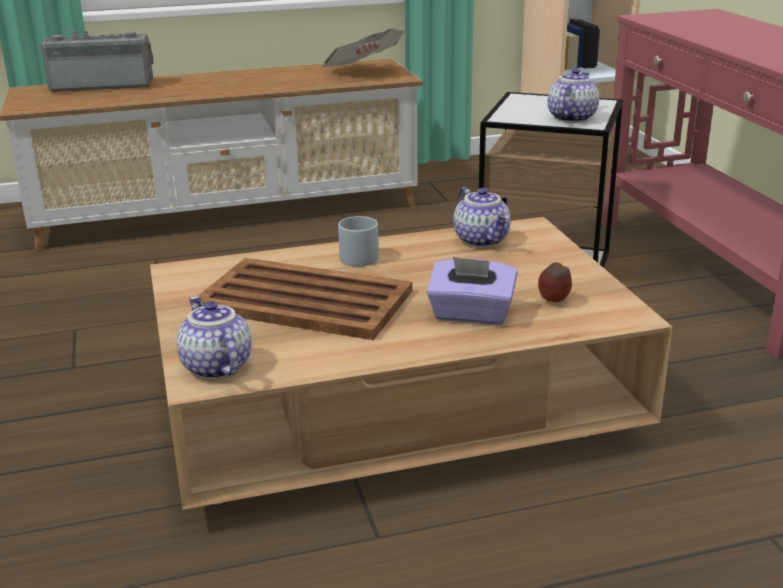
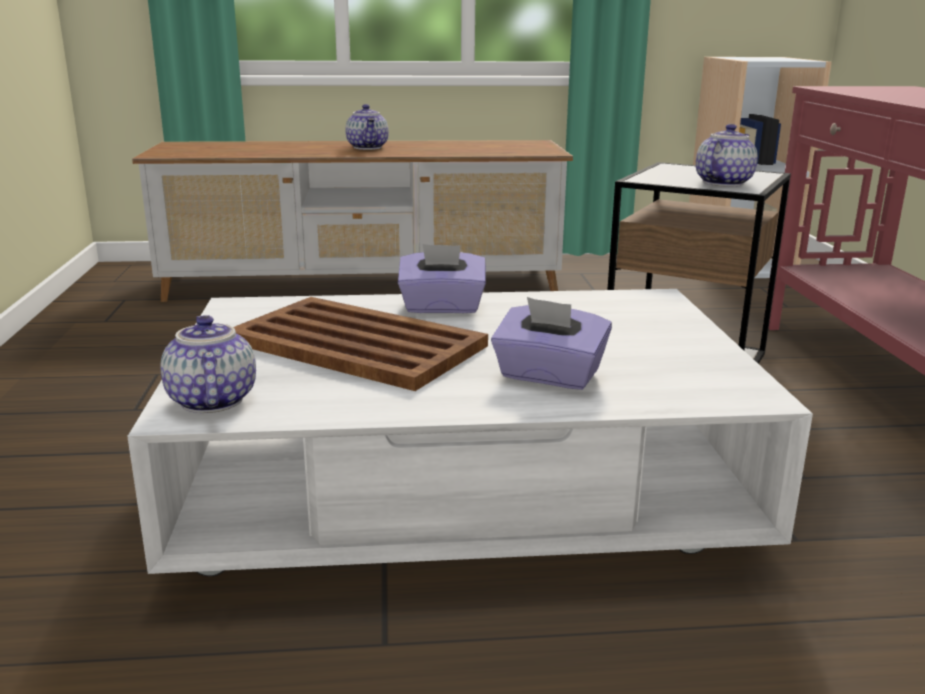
camera: 10 degrees right, 5 degrees down
radio [41,30,154,92] -> none
brown coffee table [150,217,673,510] -> white coffee table [127,289,813,577]
newspaper [321,29,404,67] -> none
grey mug [338,216,379,267] -> purple tissue box [398,244,486,313]
teapot [453,187,511,248] -> teapot moved to [346,104,389,150]
apple [538,262,572,302] -> none

